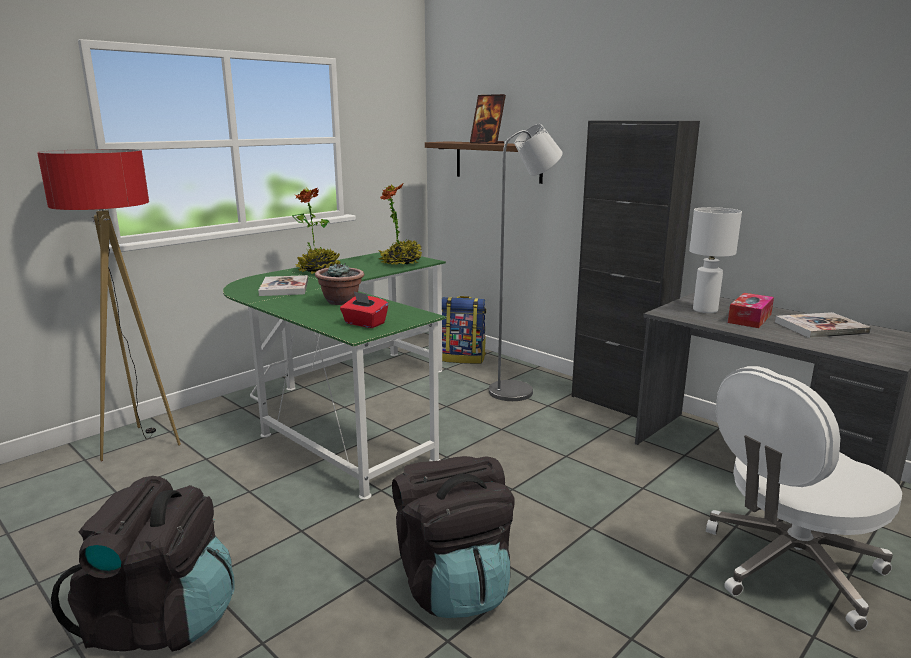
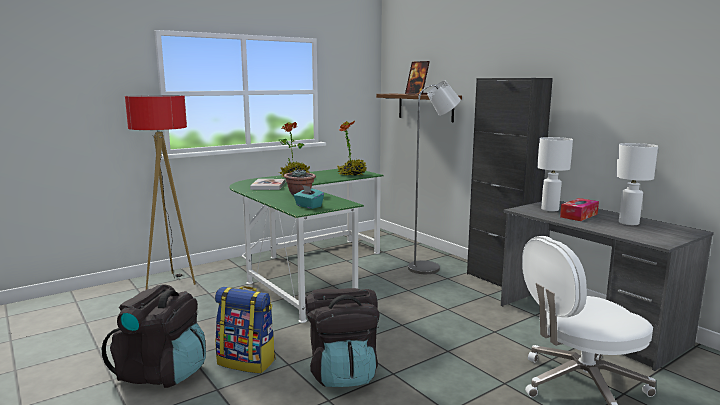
camera: 10 degrees right, 5 degrees down
red tissue box [340,292,388,328] -> turquoise tissue box [293,185,324,209]
backpack [442,296,486,364] -> backpack moved to [215,286,276,373]
book [775,312,871,338] -> white table lamp [615,143,658,225]

